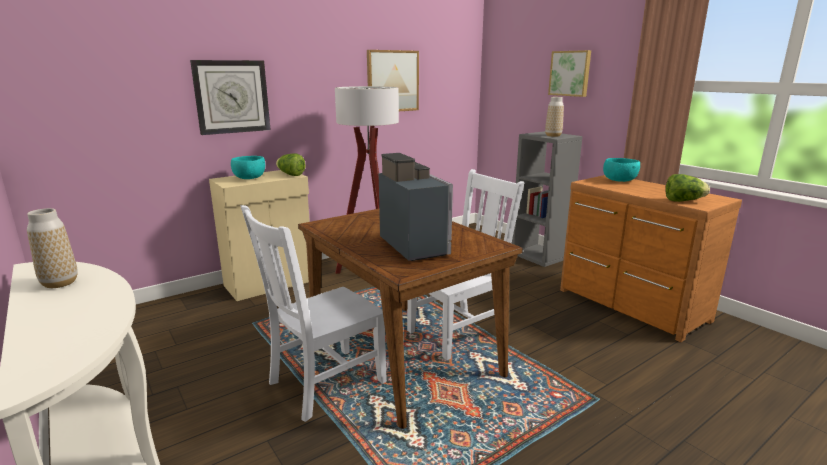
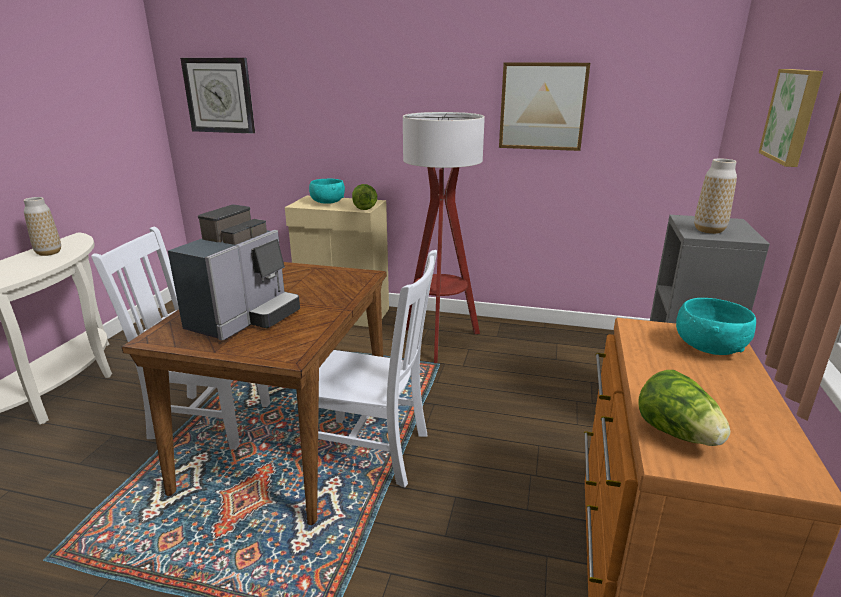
camera: 50 degrees right, 5 degrees up
wall clock [190,60,271,135] -> wall clock moved to [180,58,255,134]

